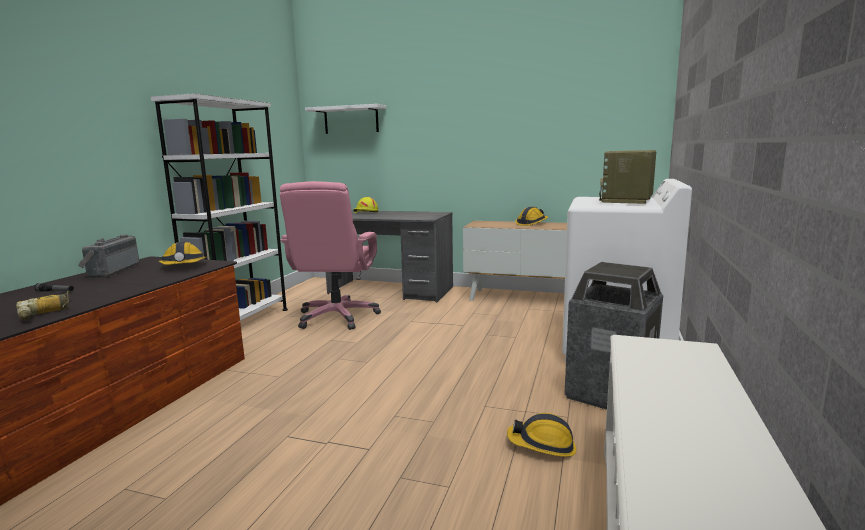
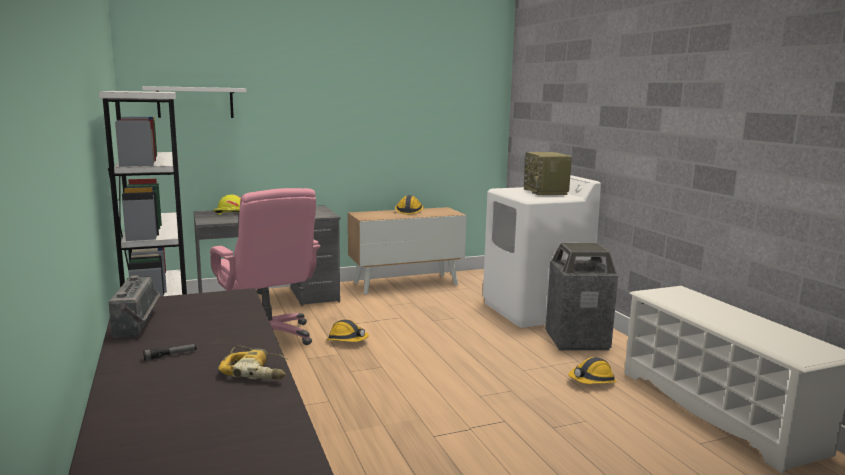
camera: 40 degrees left, 0 degrees up
radio [78,235,139,278] -> radio turned 150 degrees counterclockwise [109,275,160,338]
hard hat [159,242,206,265] -> hard hat moved to [327,319,369,342]

